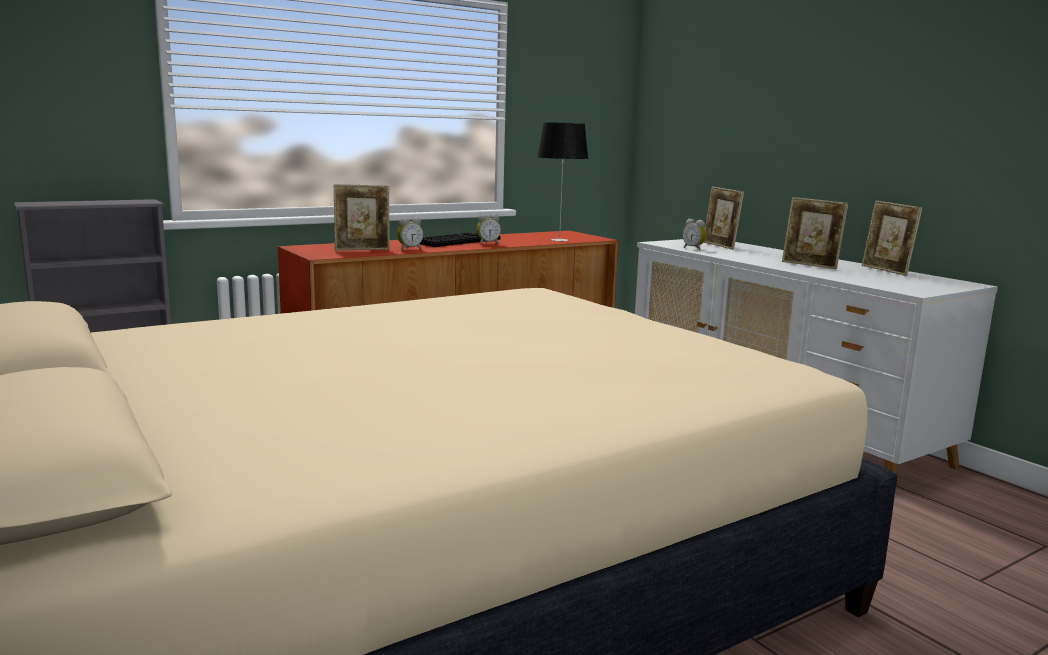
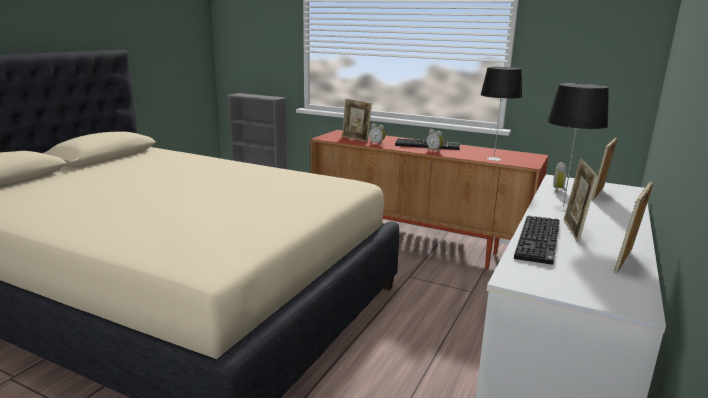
camera: 60 degrees right, 5 degrees up
none -> keyboard [514,216,560,265]
none -> table lamp [547,83,609,212]

